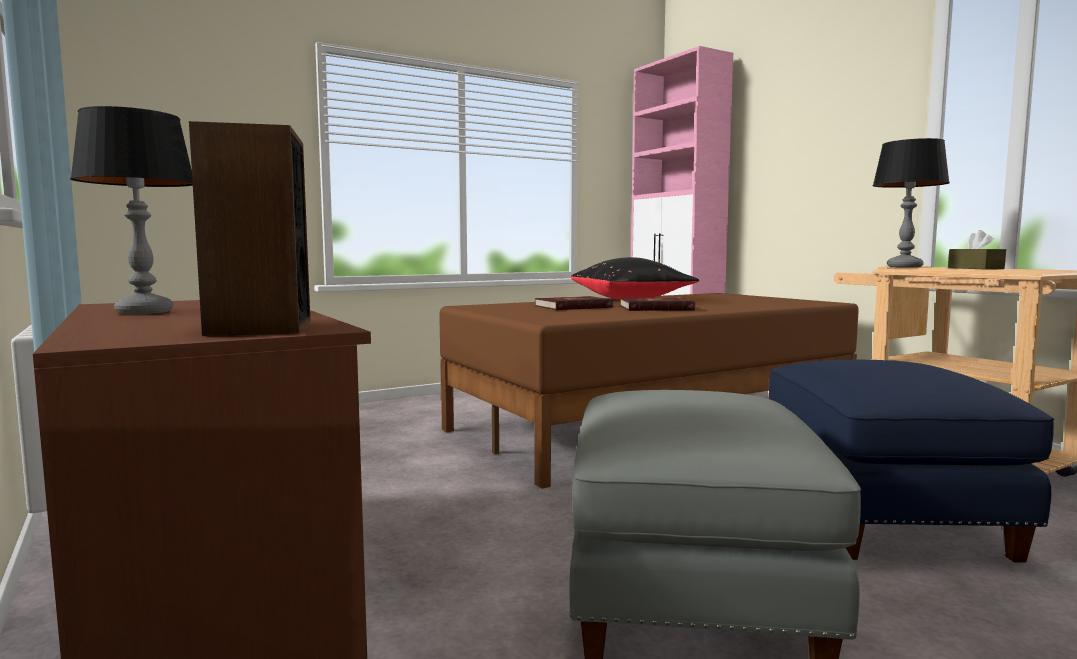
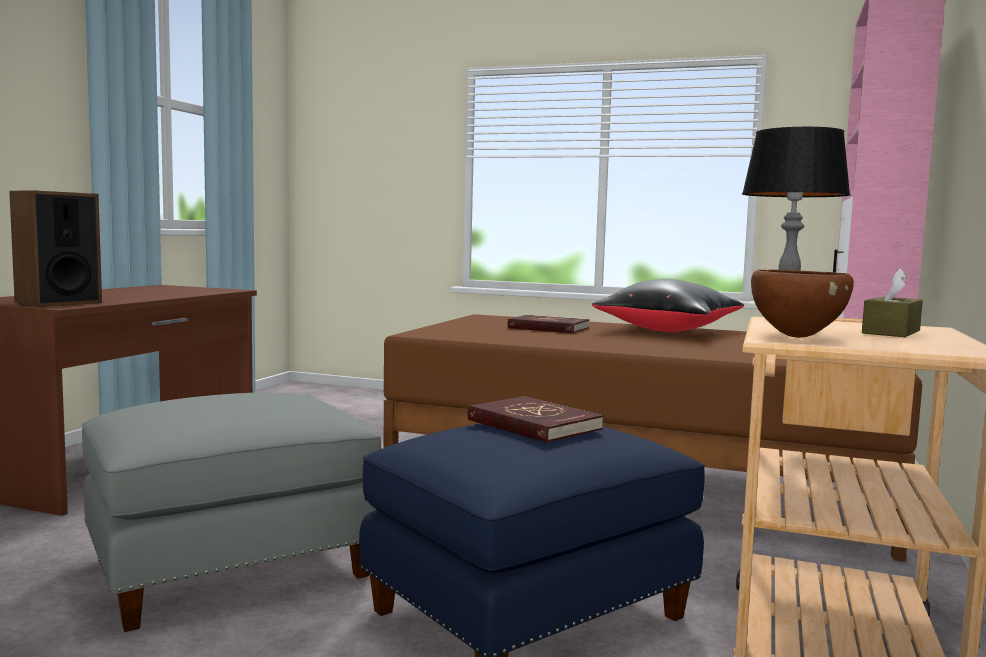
camera: 50 degrees right, 0 degrees up
table lamp [70,106,193,314] -> none
red book [620,298,695,311] -> red book moved to [467,396,603,443]
none -> brown bowl [751,269,854,338]

